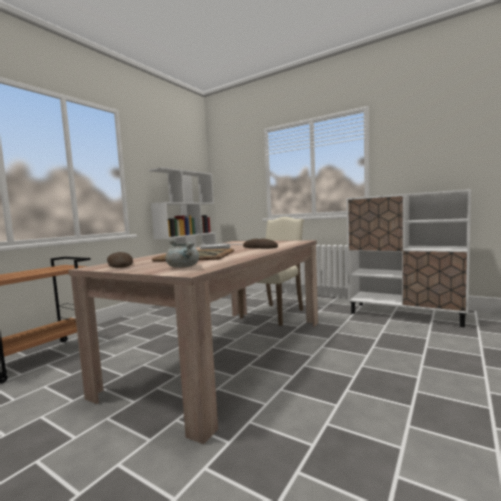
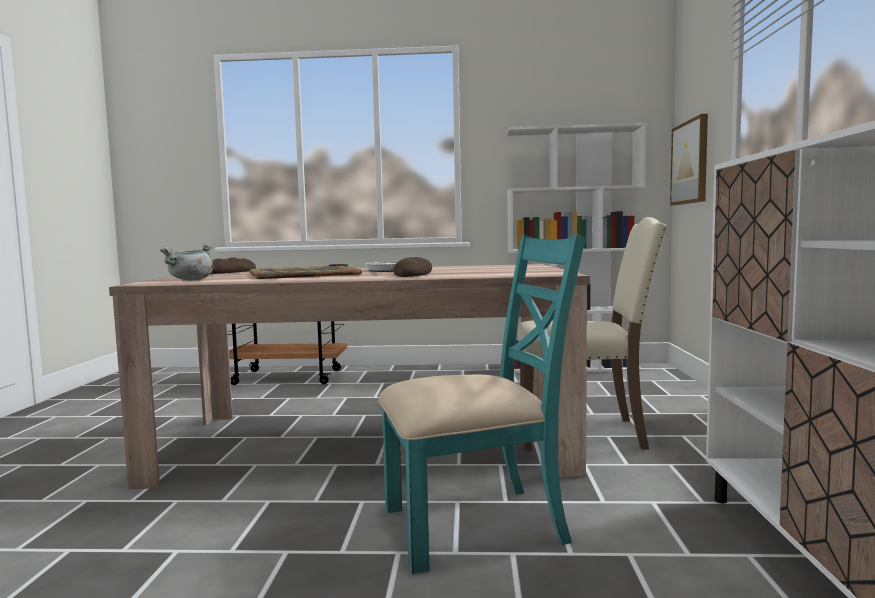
camera: 60 degrees right, 0 degrees up
none -> turquoise chair [378,235,586,574]
none -> picture [670,114,708,205]

